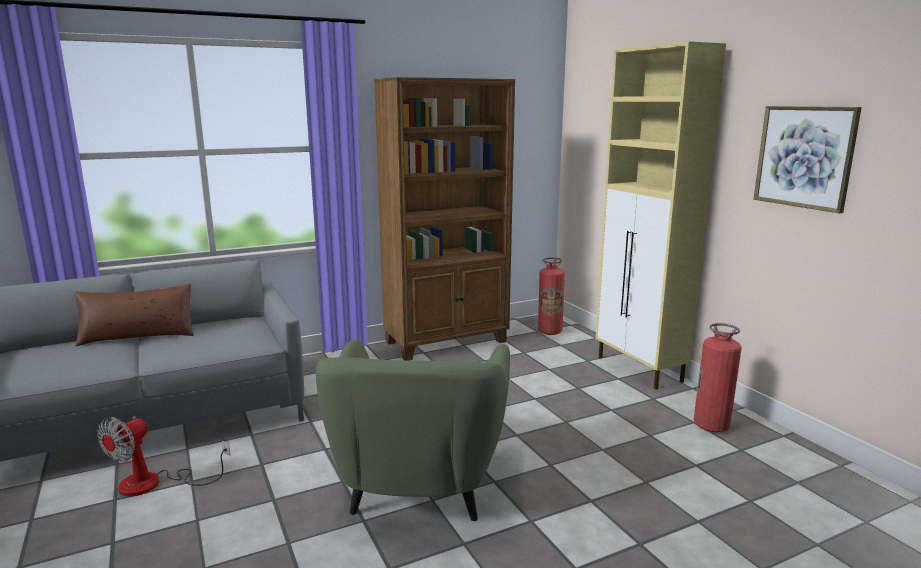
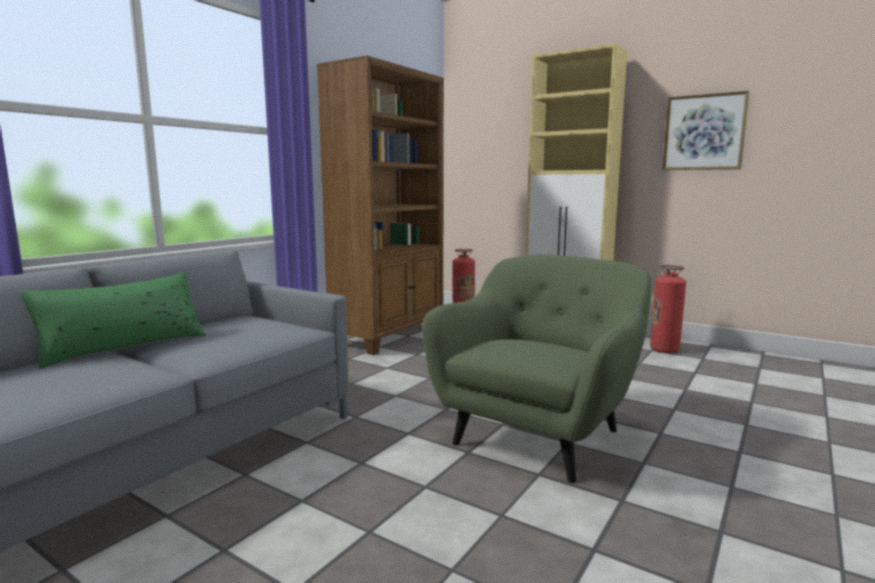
camera: 30 degrees left, 5 degrees down
brown pillow [75,284,194,346] -> green pillow [20,272,205,369]
fan [97,416,230,496] -> none
green armchair [316,340,510,521] -> green armchair turned 120 degrees counterclockwise [422,255,651,483]

